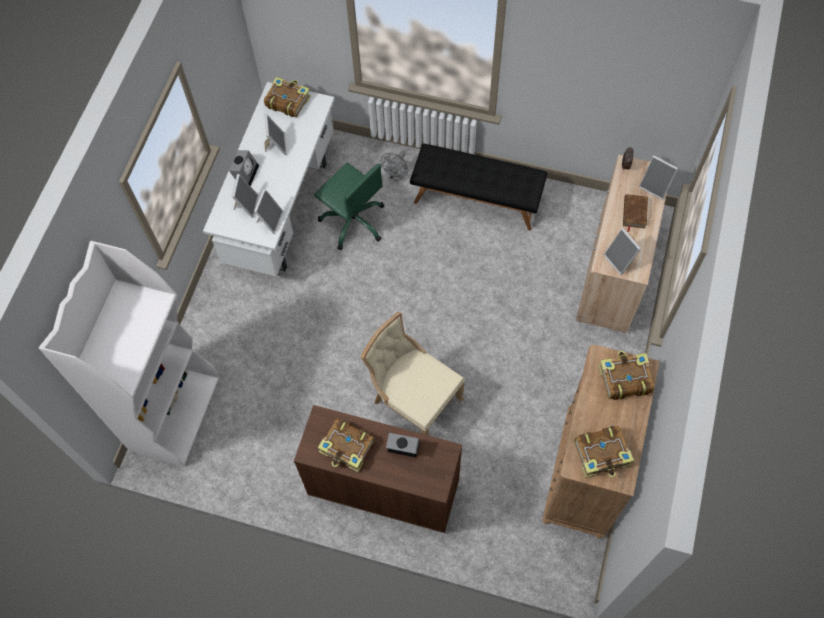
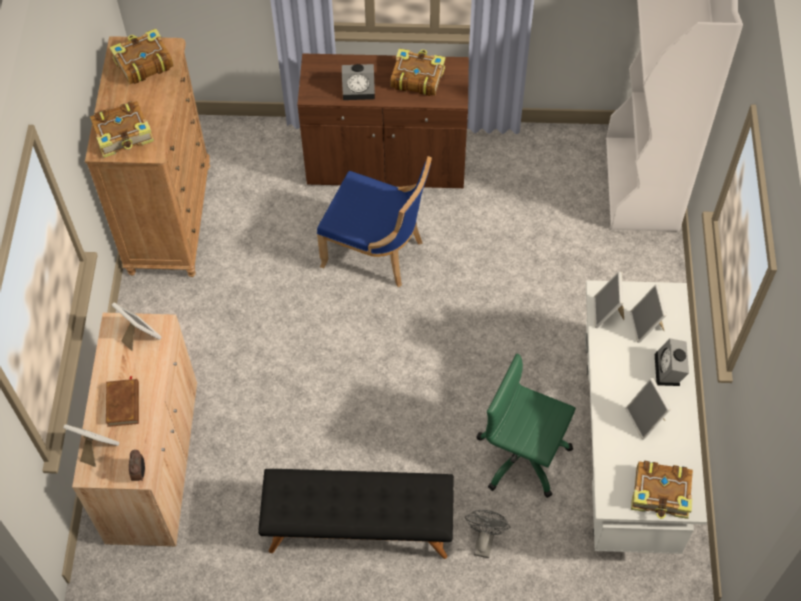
camera: 165 degrees right, 5 degrees down
beige chair [360,311,465,436] -> blue chair [317,156,432,287]

